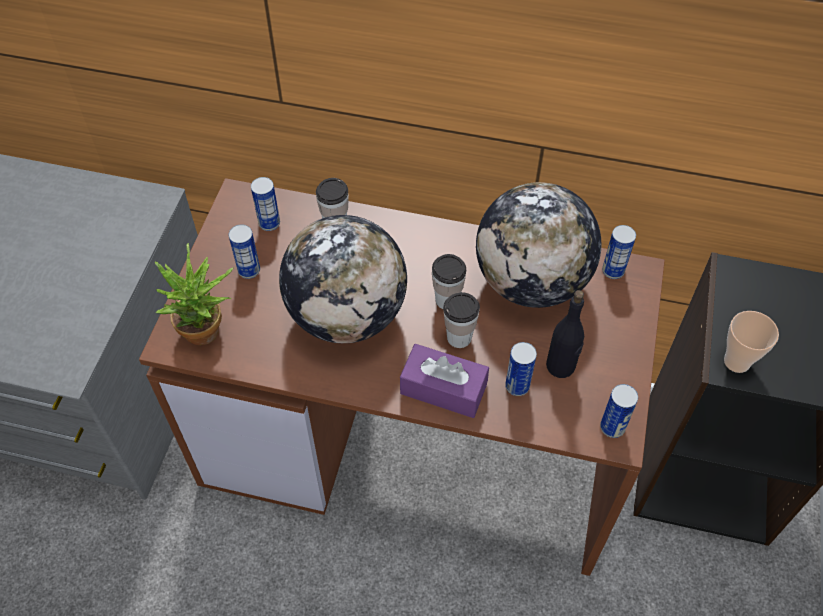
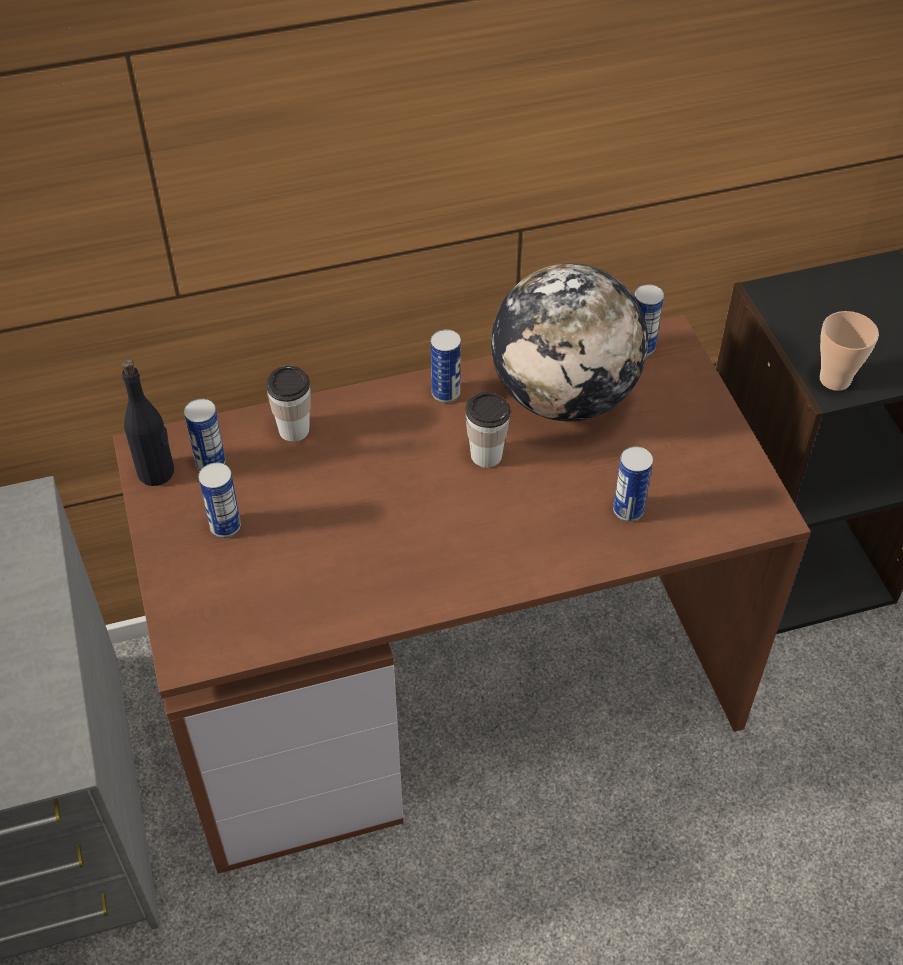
camera: 30 degrees left, 5 degrees down
potted plant [155,243,234,345] -> none
globe [279,215,407,343] -> none
purple tissue box [400,344,489,418] -> none
cup [443,292,480,348] -> none
black bottle [546,290,584,378] -> black bottle moved to [121,358,174,486]
can [600,384,638,438] -> can moved to [431,329,461,403]

